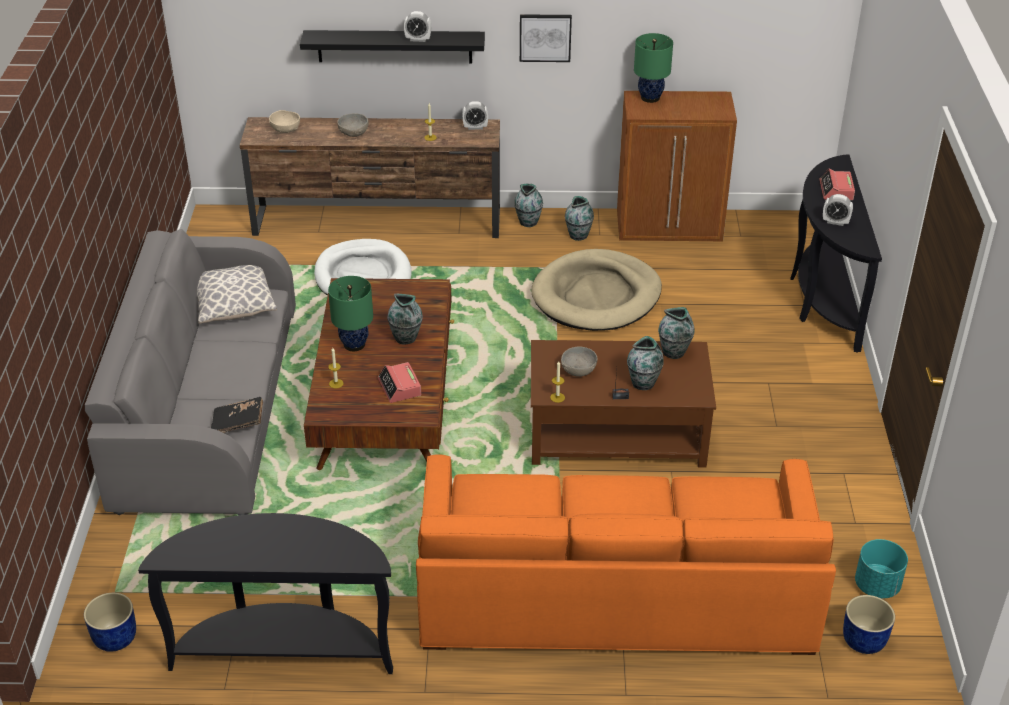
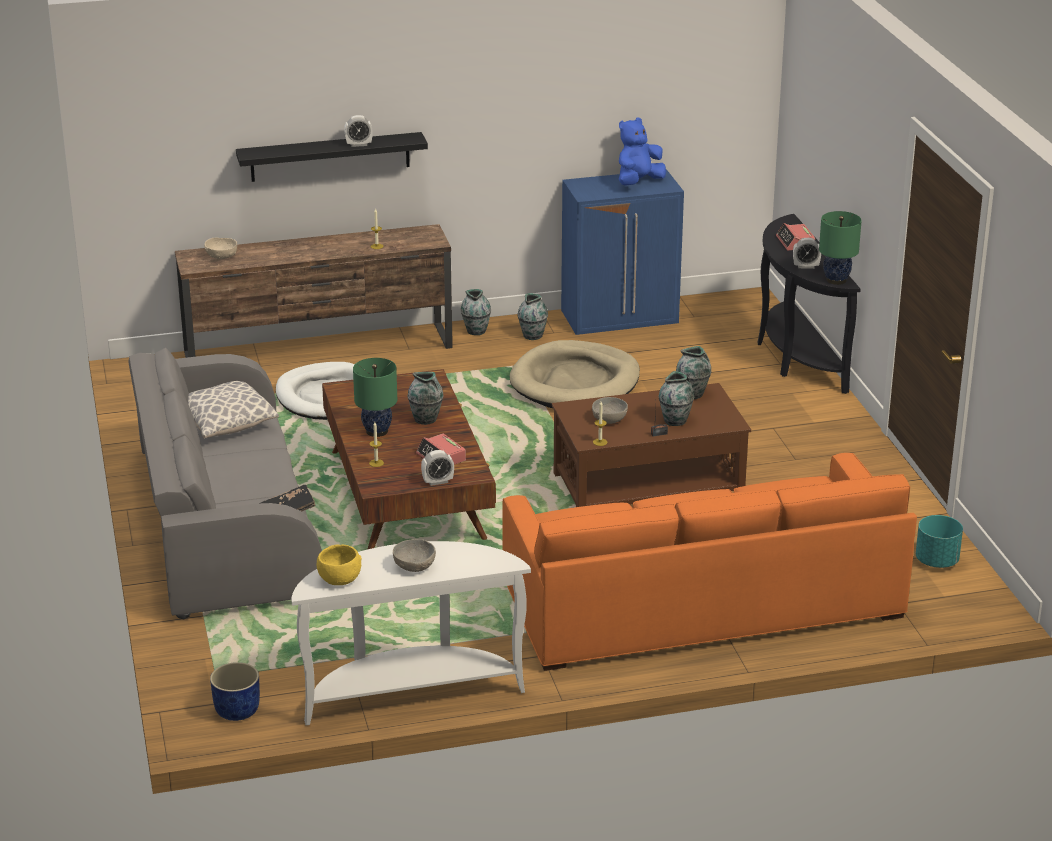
camera: 15 degrees left, 10 degrees down
black console table [138,513,393,674] -> white console table [291,541,531,725]
grey bowl [337,114,369,137] -> grey bowl moved to [393,539,436,572]
alarm clock [462,101,488,130] -> alarm clock moved to [421,450,454,486]
picture [520,14,572,62] -> none
brown cabinet [617,91,737,241] -> blue cabinet [561,170,684,335]
green table lamp [634,33,673,103] -> green table lamp moved to [819,211,862,285]
blue planter [843,595,895,654] -> none
none -> yellow bowl [317,545,362,585]
none -> blue plush toy [619,118,666,186]

